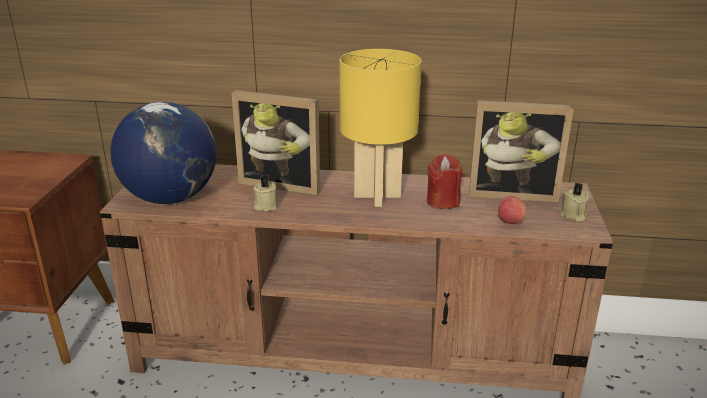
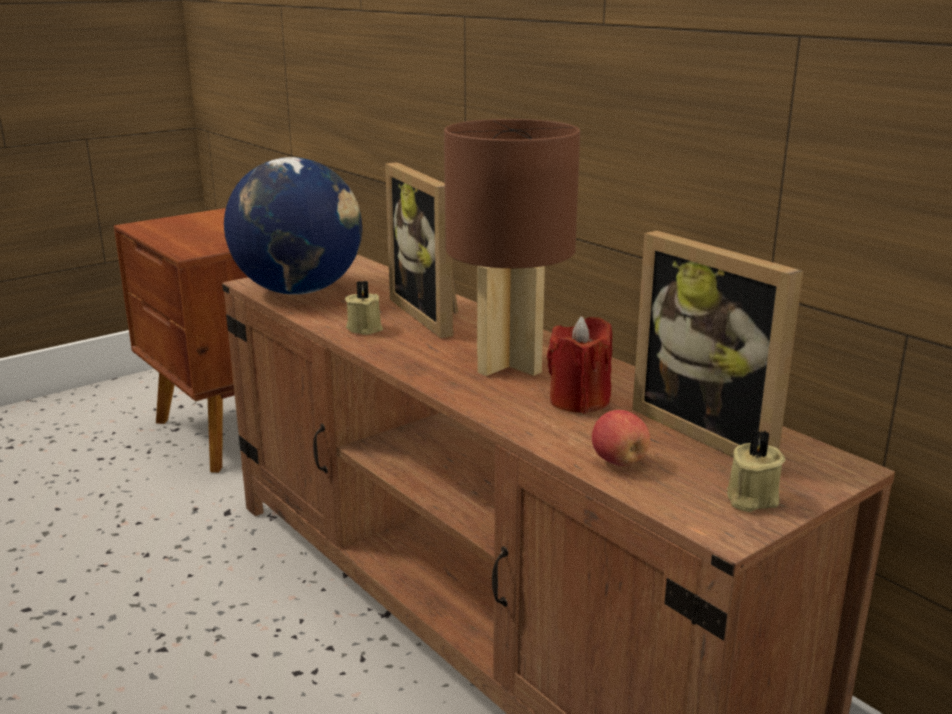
camera: 45 degrees right, 5 degrees down
yellow table lamp [340,49,422,207] -> brown table lamp [444,119,580,376]

